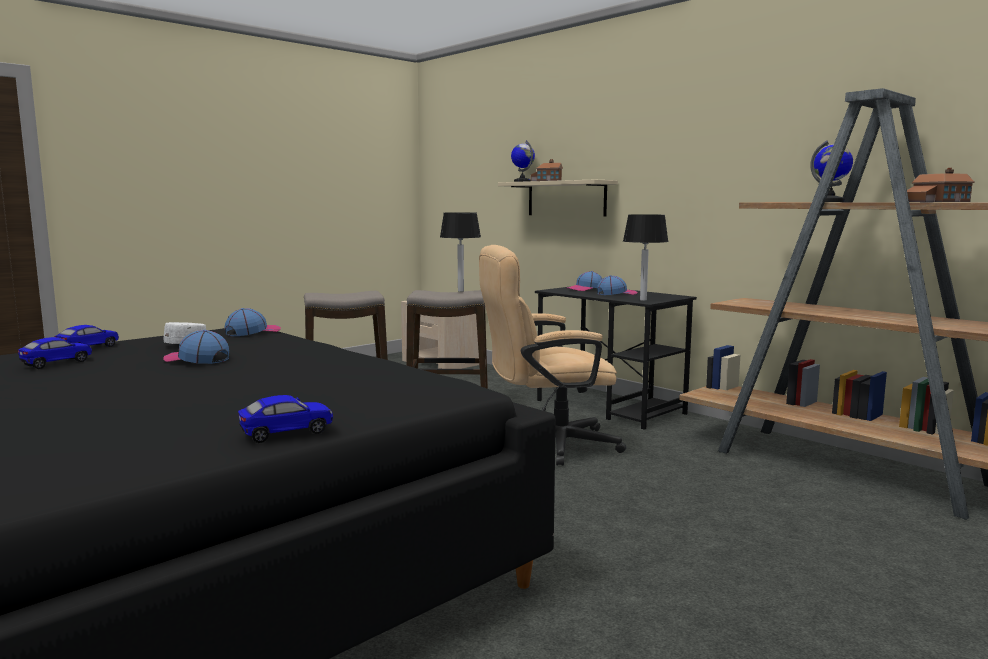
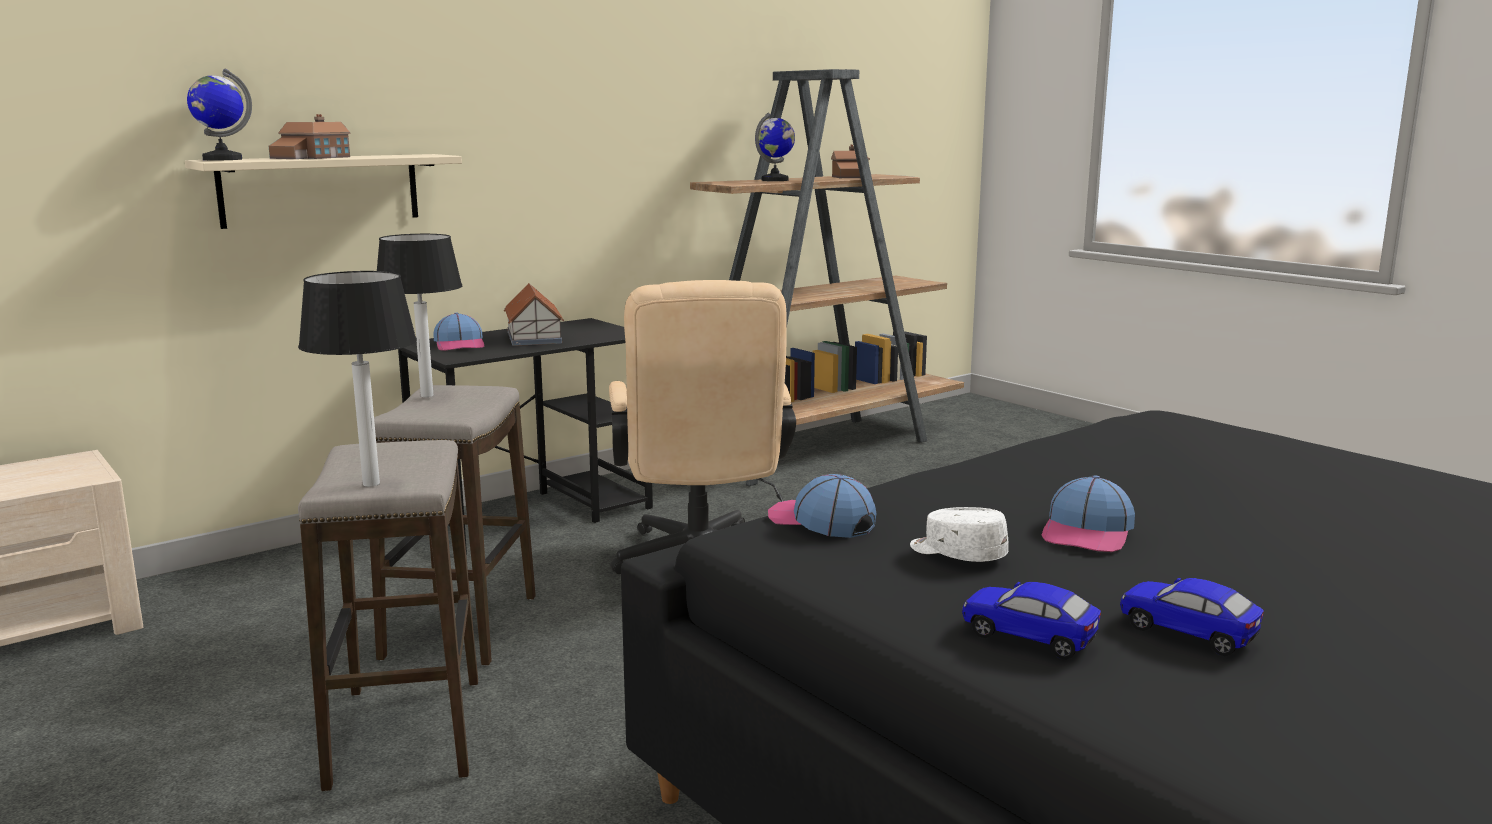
camera: 85 degrees left, 5 degrees up
toy car [238,395,333,443] -> none
cap [597,275,638,295] -> toy house [504,283,564,346]
table lamp [623,214,669,301] -> table lamp moved to [298,271,417,487]

